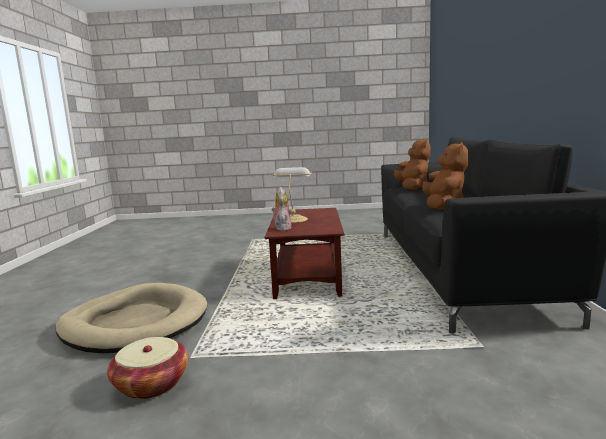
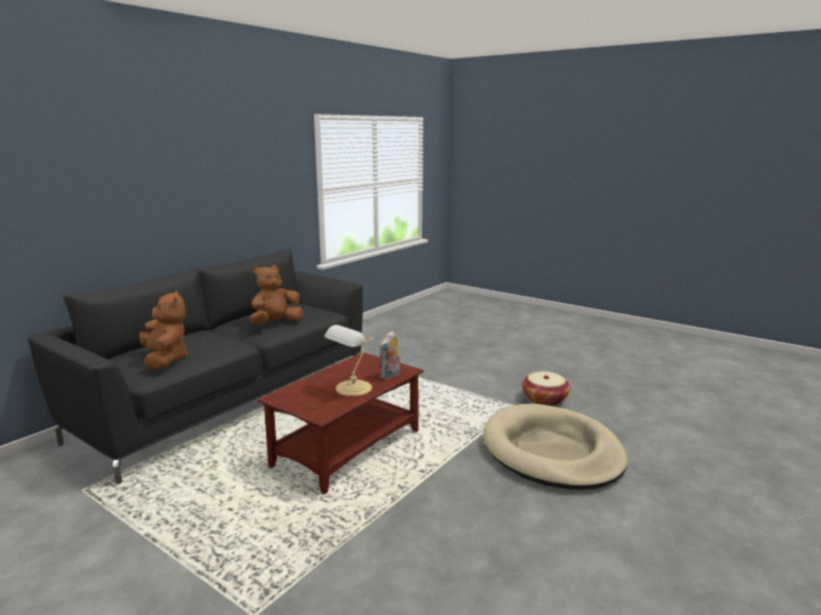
camera: 145 degrees left, 5 degrees up
brown plush toy [394,139,431,190] -> brown plush toy turned 120 degrees clockwise [139,290,188,370]

